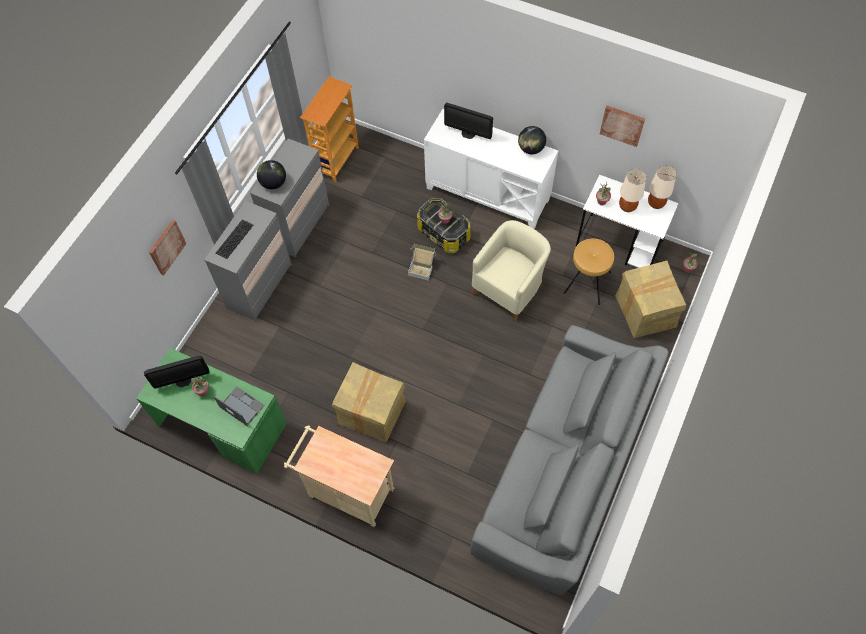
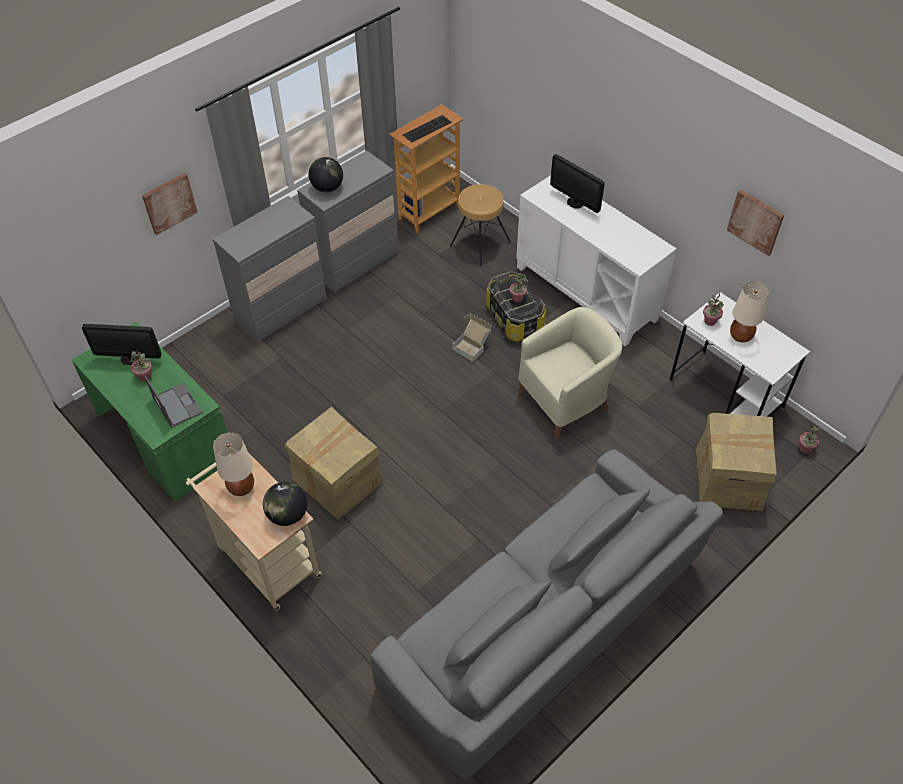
camera: 20 degrees right, 10 degrees down
keyboard [215,219,253,259] -> keyboard moved to [403,115,452,142]
globe [518,126,546,154] -> globe moved to [263,482,307,526]
brown stool [564,239,614,305] -> brown stool moved to [450,185,511,266]
beige table lamp [648,165,677,209] -> beige table lamp moved to [213,432,254,496]

